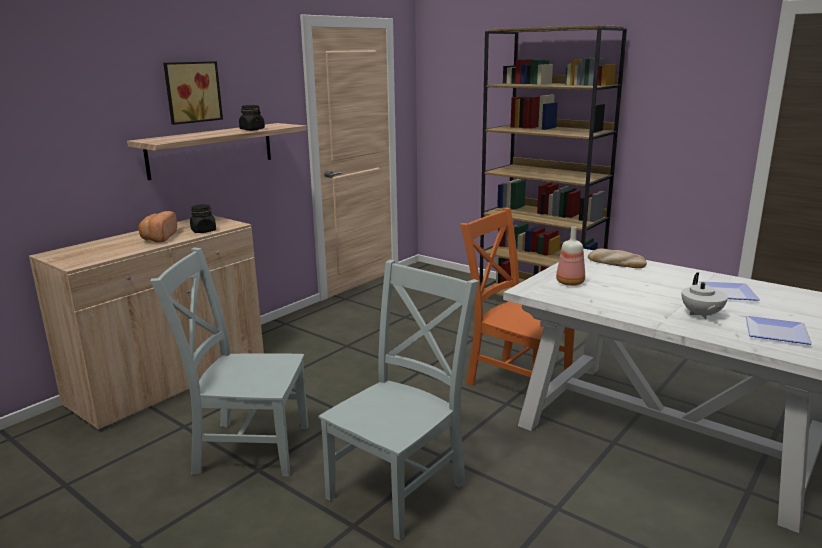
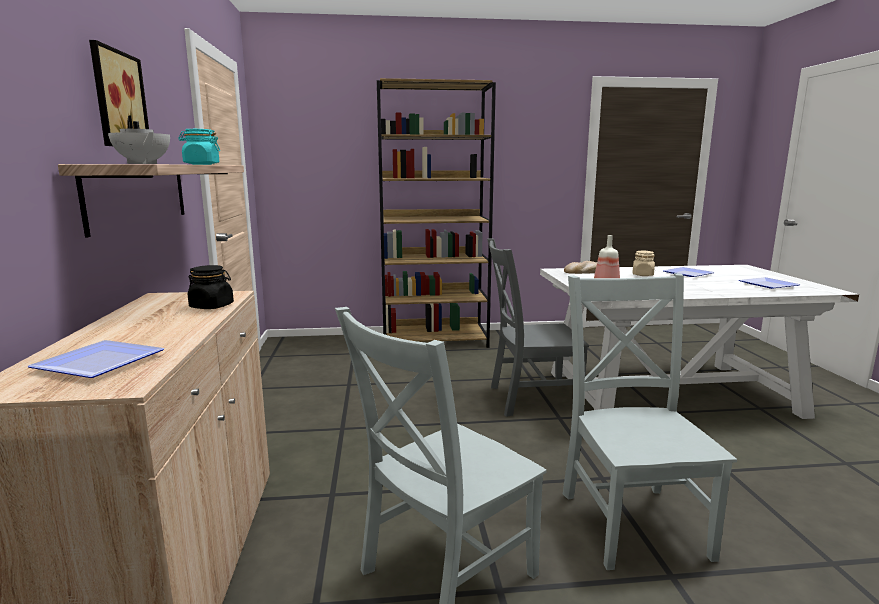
camera: 45 degrees left, 5 degrees down
bread [138,211,177,243] -> none
black jar [239,105,265,131] -> turquoise jar [178,129,220,165]
orange chair [460,207,575,386] -> grey chair [487,239,589,417]
white teapot [681,272,728,319] -> white teapot moved to [108,116,170,164]
none -> plate [27,340,164,378]
none -> beige jar [633,251,655,276]

